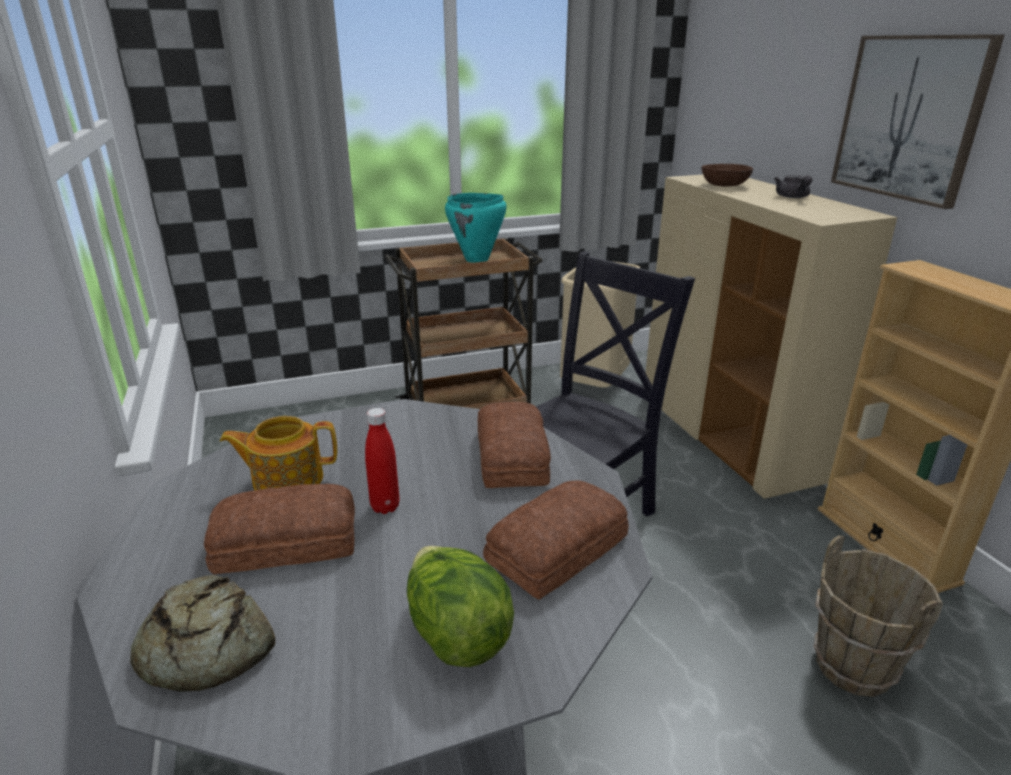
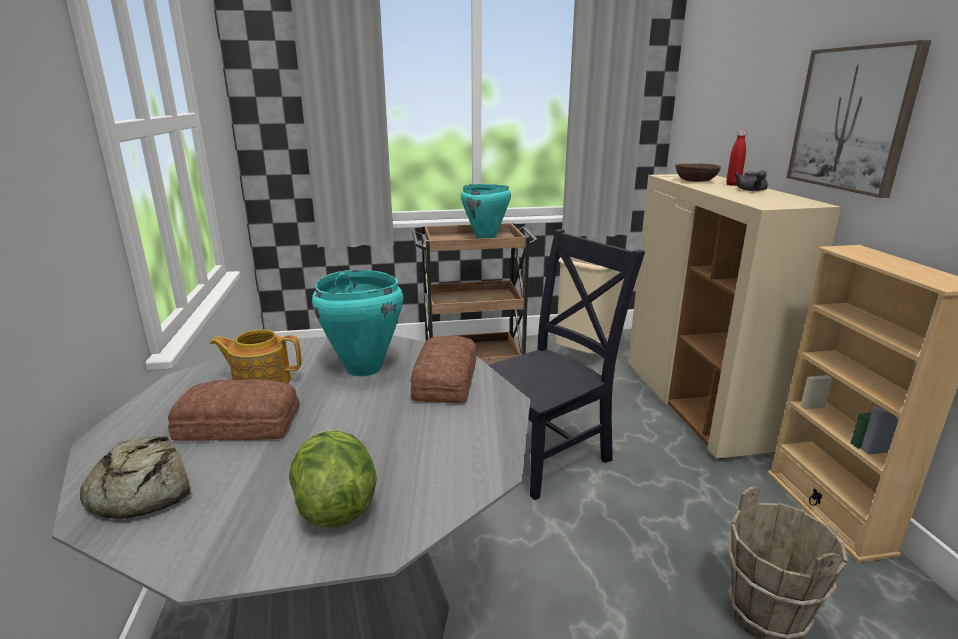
camera: 10 degrees right, 5 degrees down
red bottle [365,408,400,514] -> red bottle moved to [726,130,747,186]
bread [483,480,629,600] -> none
none -> turquoise cooking pot [312,270,403,377]

